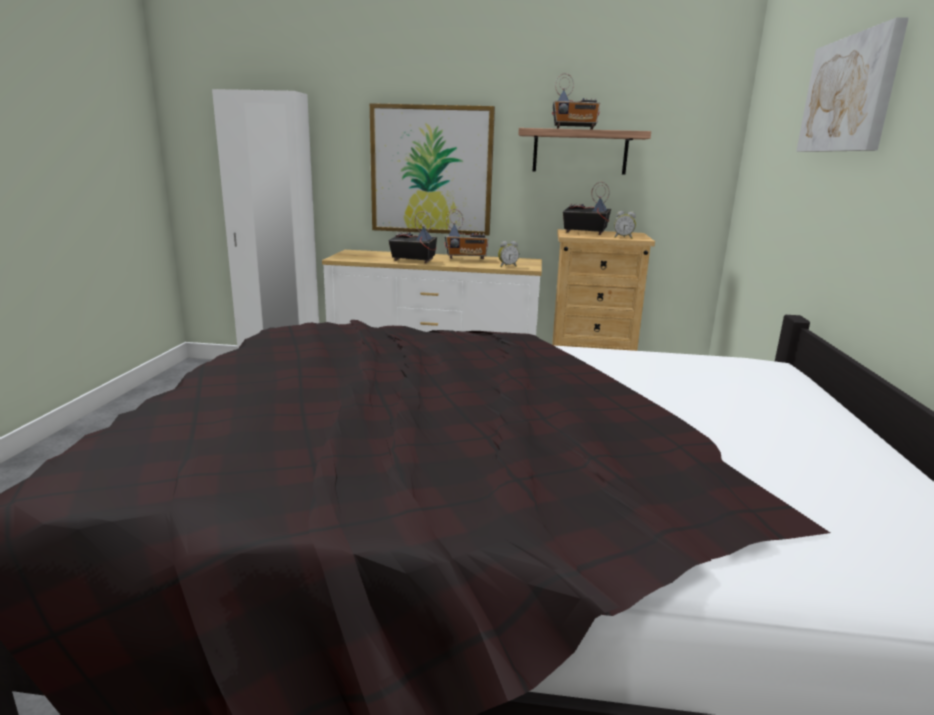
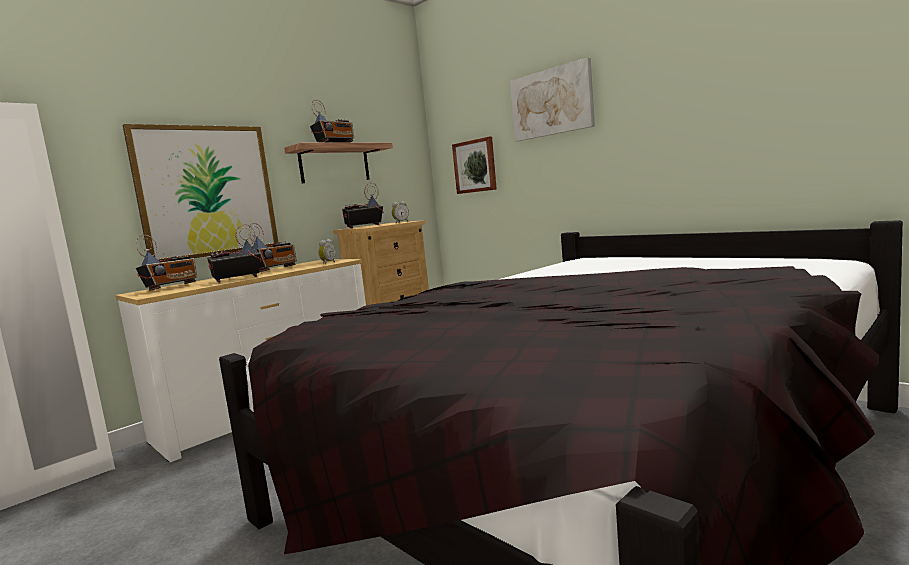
camera: 50 degrees left, 10 degrees down
none -> radio [136,235,197,291]
none -> picture [452,137,497,194]

